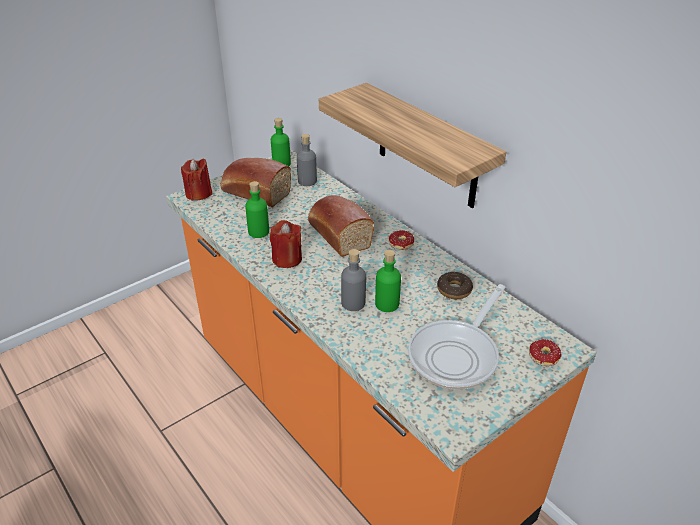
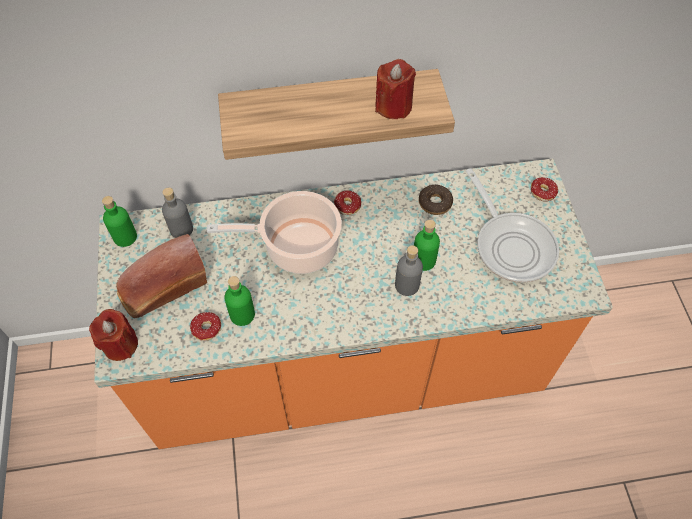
camera: 60 degrees left, 20 degrees up
red candle [270,220,302,268] -> red candle moved to [375,59,416,119]
bread [308,195,374,257] -> cooking pot [207,191,342,274]
none -> donut [190,312,221,341]

